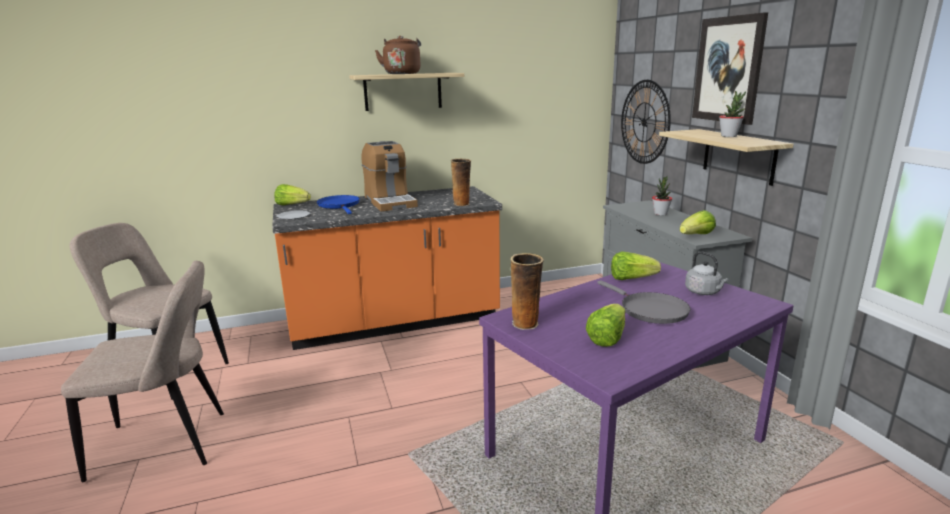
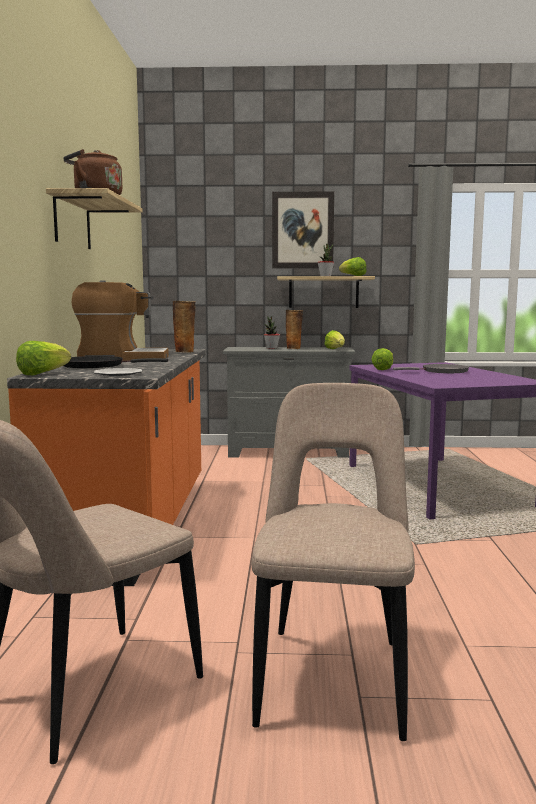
camera: 70 degrees left, 10 degrees down
blue frying pan [317,195,360,214] -> black frying pan [64,356,168,368]
vase [510,253,544,330] -> vase moved to [286,310,303,349]
lettuce [586,304,625,347] -> lettuce moved to [339,257,366,276]
wall clock [621,80,671,164] -> none
grey kettle [685,251,729,295] -> none

